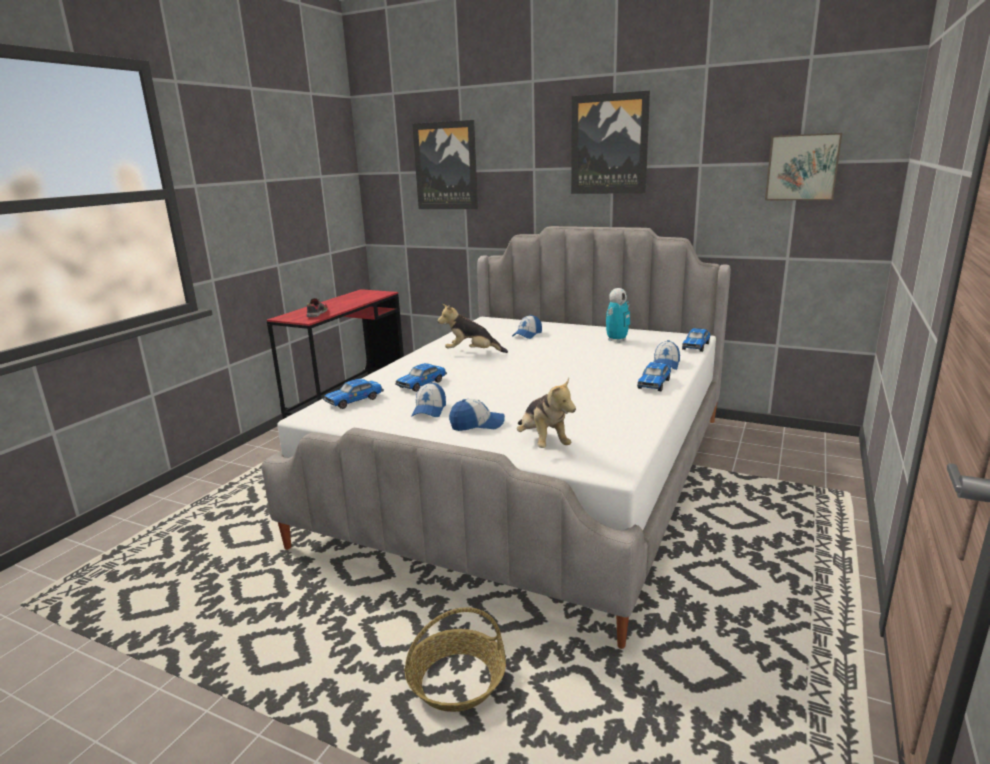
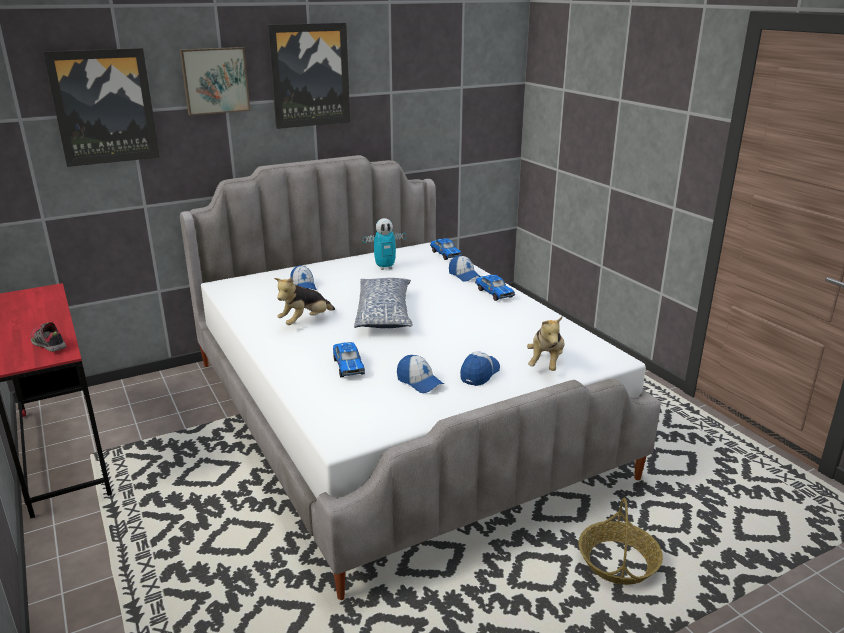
camera: 55 degrees left, 5 degrees up
toy car [323,379,384,409] -> none
plush toy [517,378,576,448] -> plush toy turned 90 degrees clockwise [527,317,565,371]
toy robot [606,288,630,343] -> toy robot turned 90 degrees clockwise [363,218,406,270]
picture [765,133,842,200] -> picture moved to [180,47,250,115]
none -> pillow [354,278,413,328]

